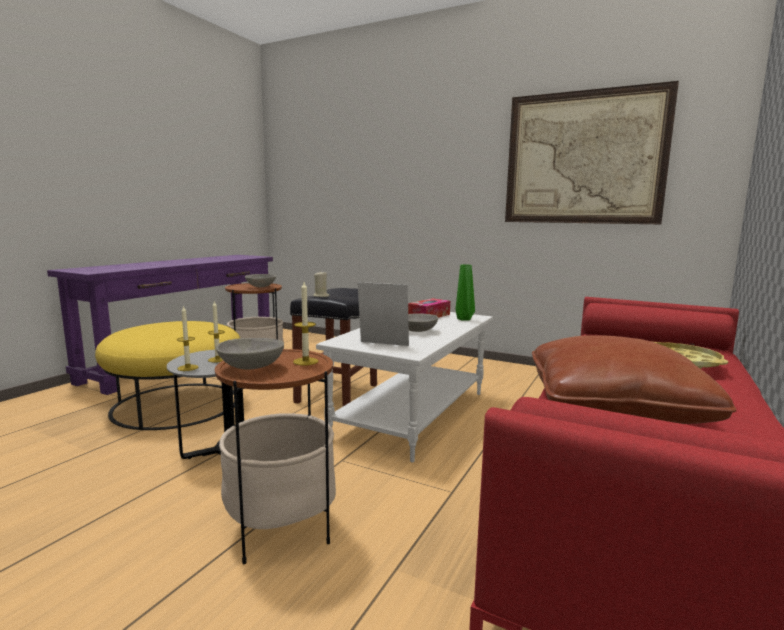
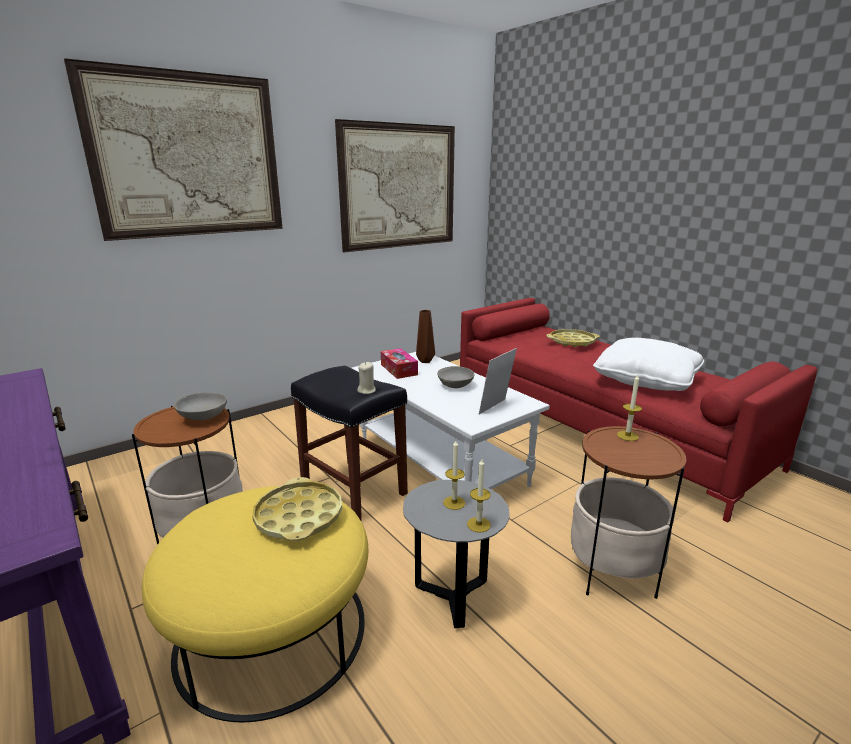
camera: 65 degrees left, 10 degrees up
grey bowl [216,338,284,370] -> none
green vase [456,264,475,321] -> brown vase [416,310,435,363]
brown pillow [532,335,737,424] -> white pillow [593,338,704,391]
none -> picture [64,58,283,241]
none -> yellow tray [252,477,342,541]

